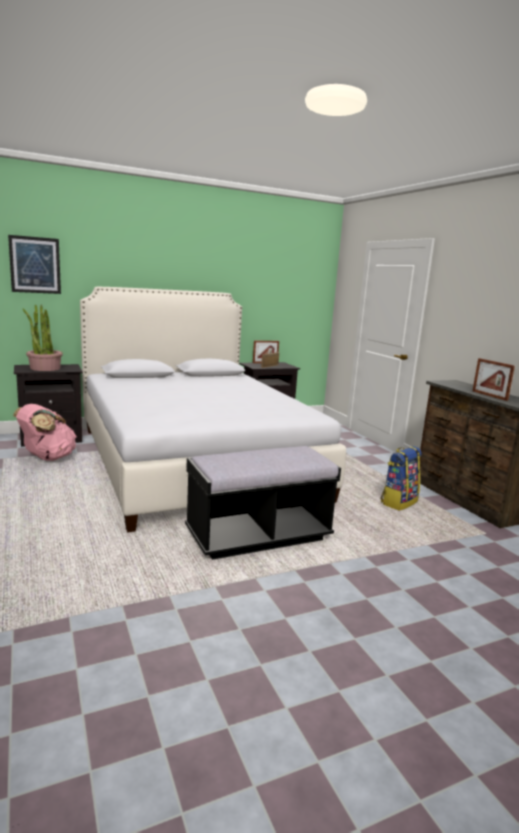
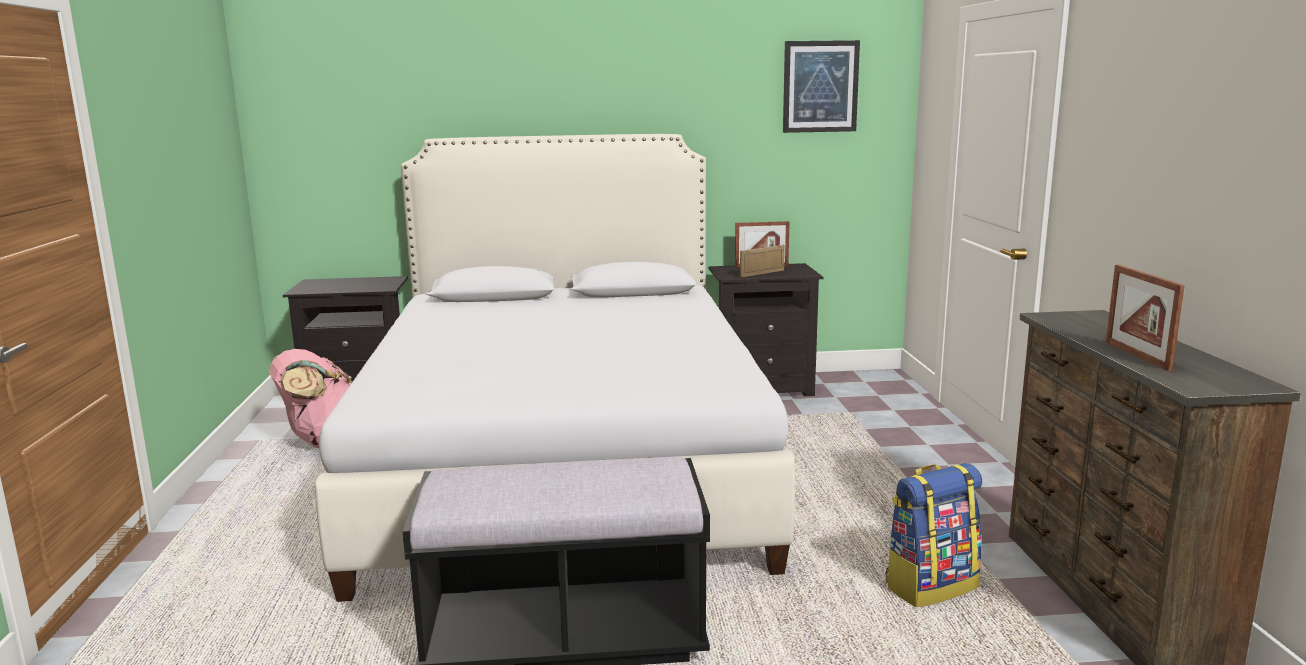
camera: 20 degrees right, 0 degrees up
picture [8,235,61,294] -> picture moved to [783,40,860,133]
potted plant [23,305,63,371] -> none

